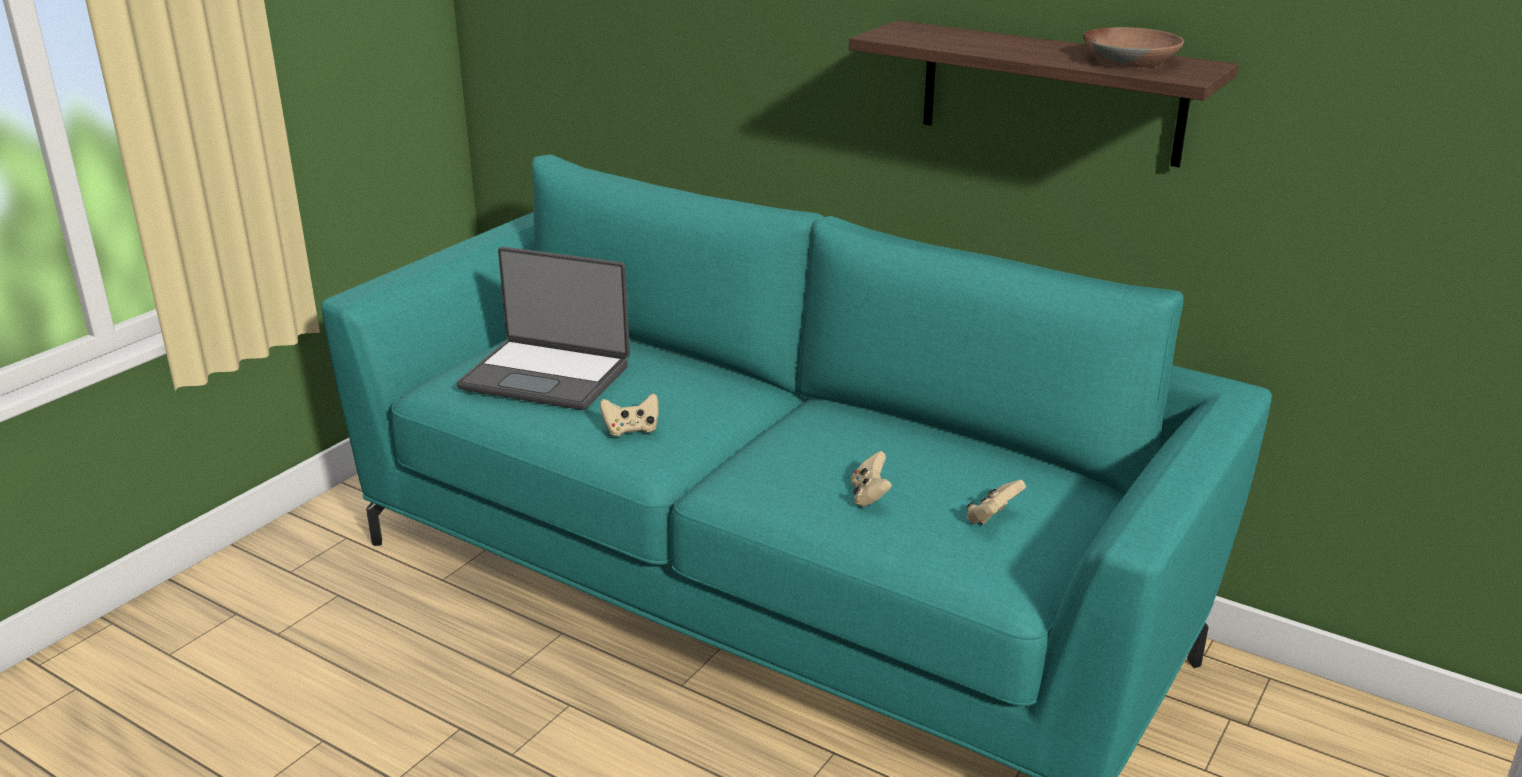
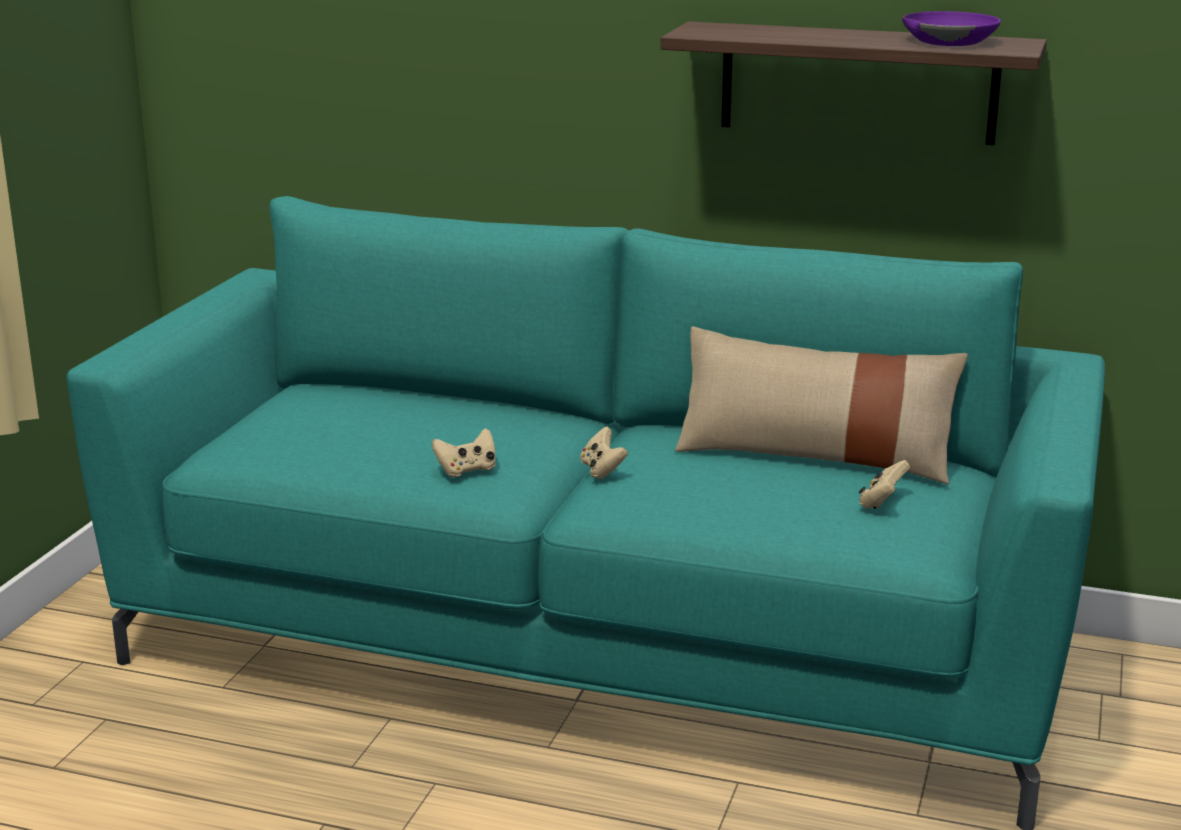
camera: 15 degrees left, 5 degrees down
laptop [457,247,630,410] -> none
beige game controller [851,451,892,506] -> beige game controller moved to [580,427,628,479]
brown bowl [1083,27,1184,68] -> purple bowl [902,11,1001,46]
none -> beige pillow [675,326,968,484]

